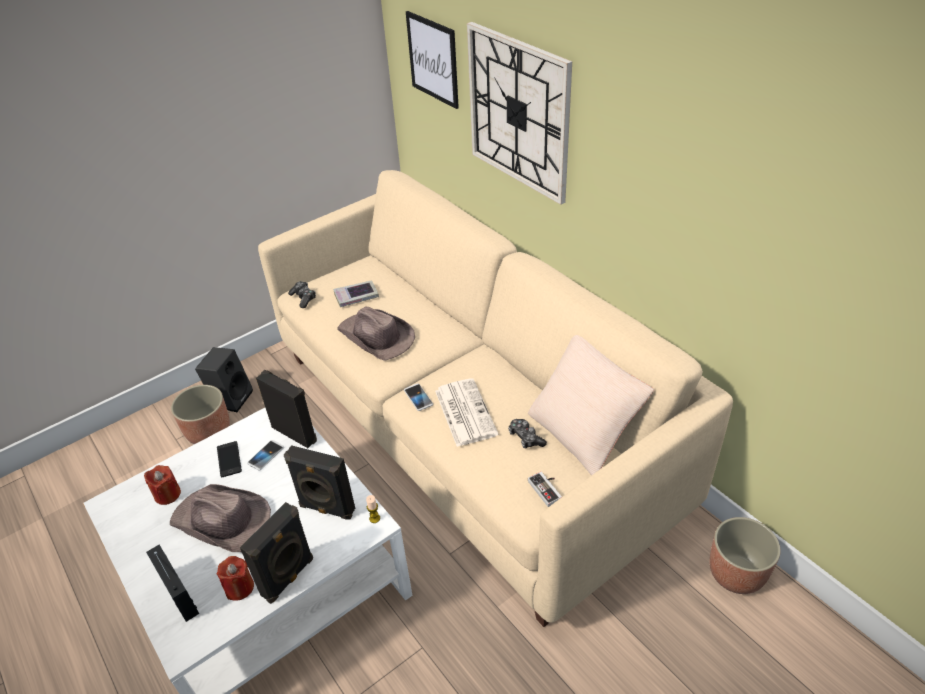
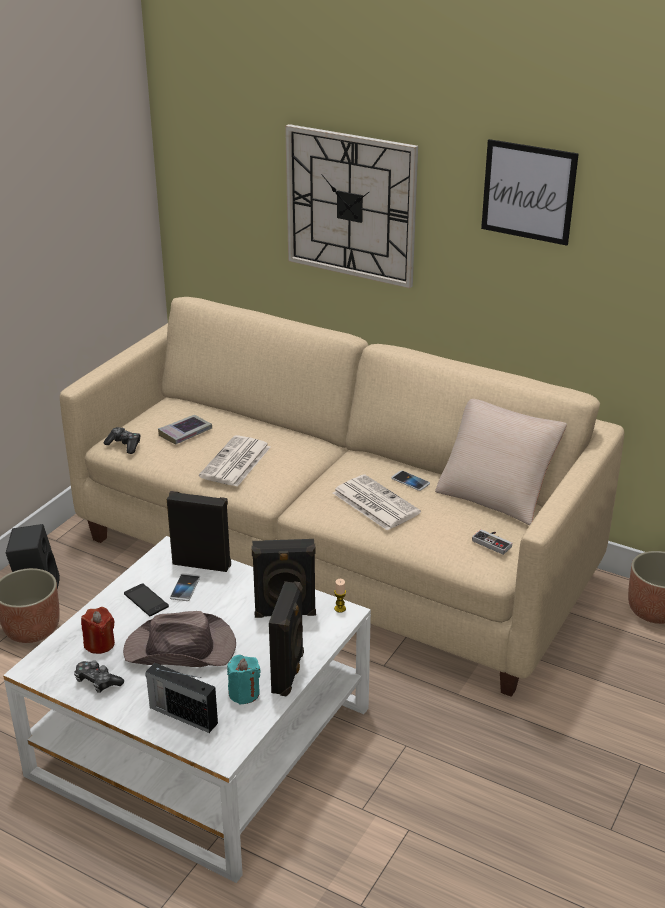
camera: 25 degrees left, 10 degrees down
red candle [217,556,254,601] -> turquoise candle [227,655,261,705]
brown hat [337,307,415,361] -> newspaper [199,435,271,487]
phone [404,383,433,411] -> phone moved to [391,470,430,491]
picture [406,11,459,109] -> picture moved to [481,139,579,246]
game controller [508,419,547,448] -> game controller moved to [74,660,124,693]

